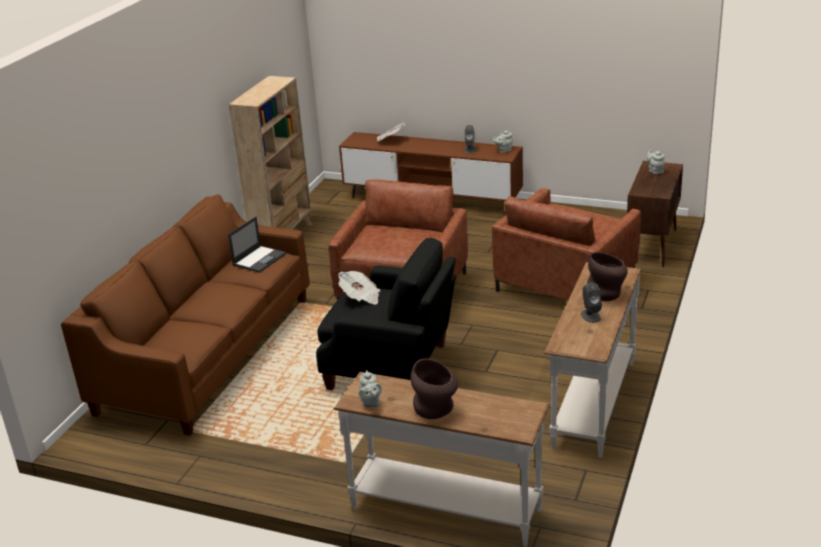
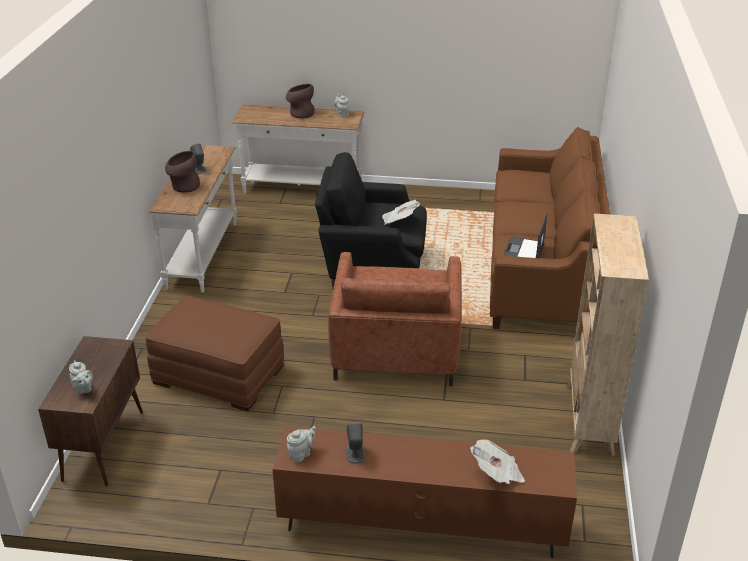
camera: 165 degrees right, 5 degrees up
brown armchair [492,188,641,300] -> brown ottoman [145,296,284,411]

